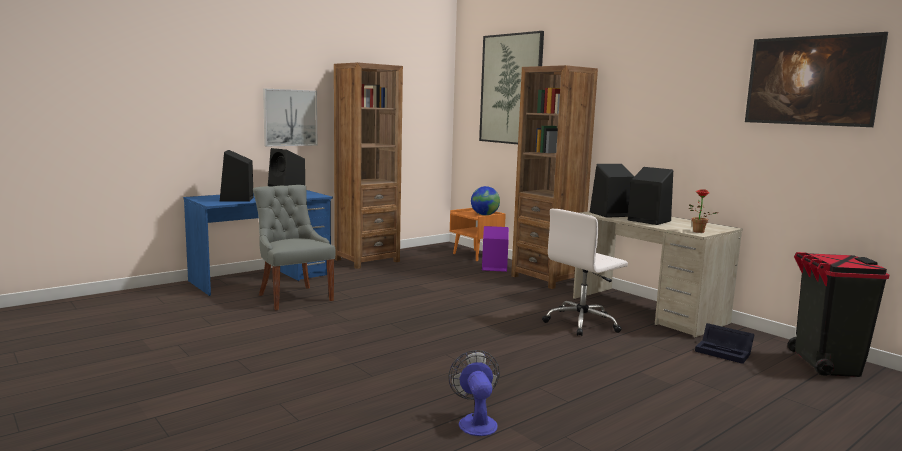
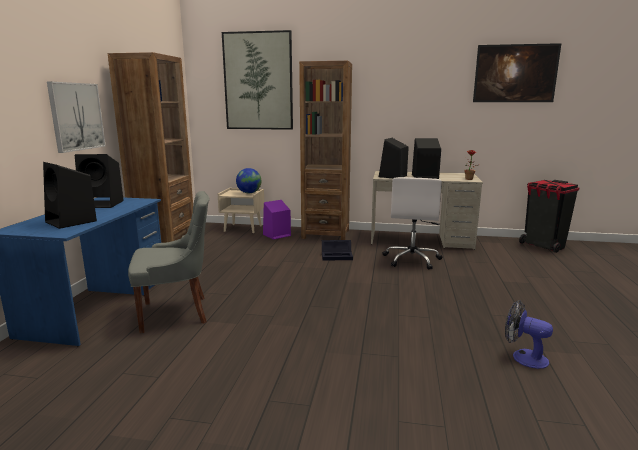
camera: 40 degrees left, 5 degrees up
grey chair [253,185,335,310] -> grey chair turned 150 degrees clockwise [128,191,209,333]
orange nightstand [450,208,506,261] -> beige nightstand [218,188,264,233]
black storage box [695,323,754,364] -> black storage box moved to [322,240,353,261]

